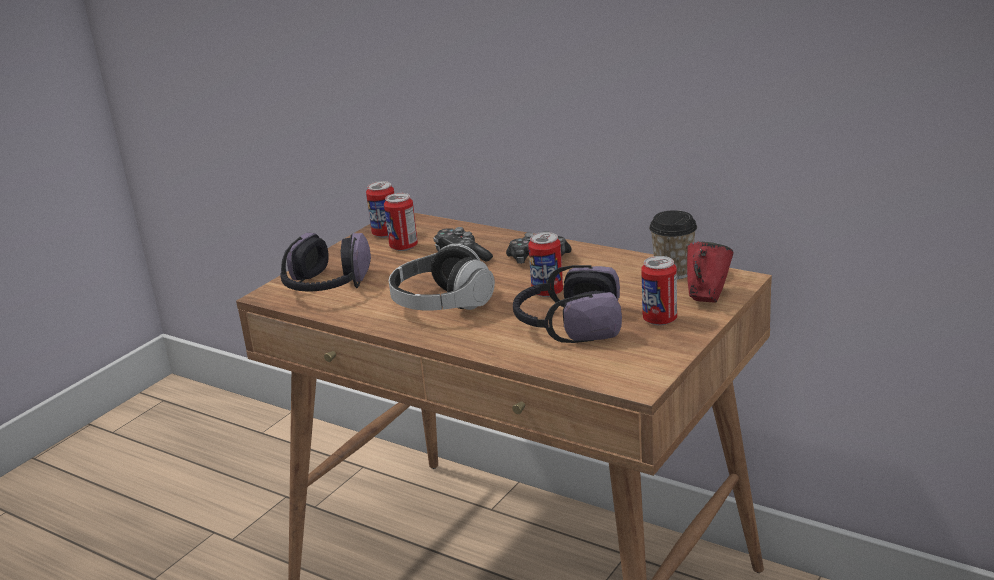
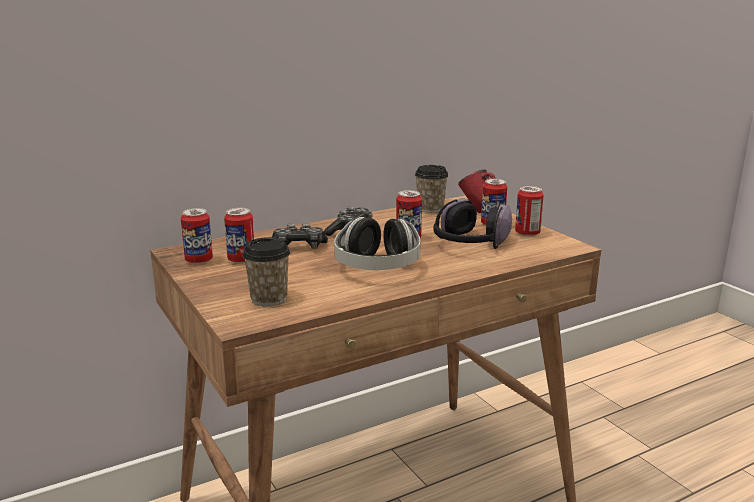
camera: 65 degrees left, 5 degrees down
headphones [280,233,371,291] -> cup [242,237,290,306]
none -> can [515,186,544,237]

